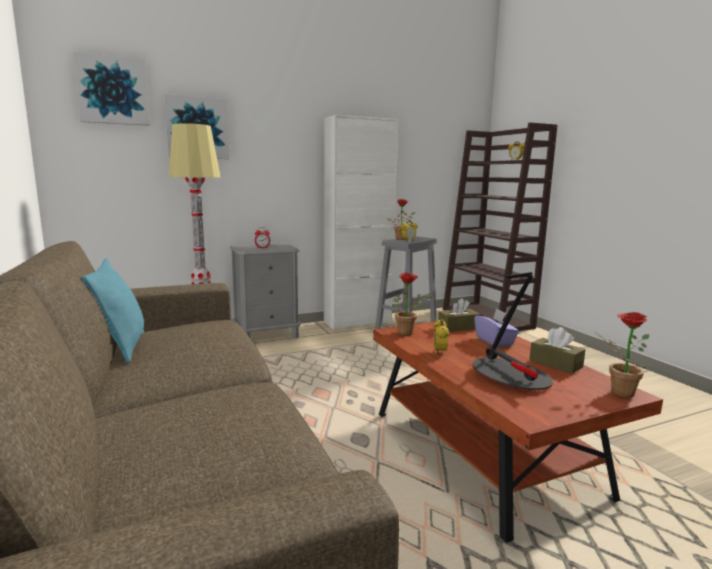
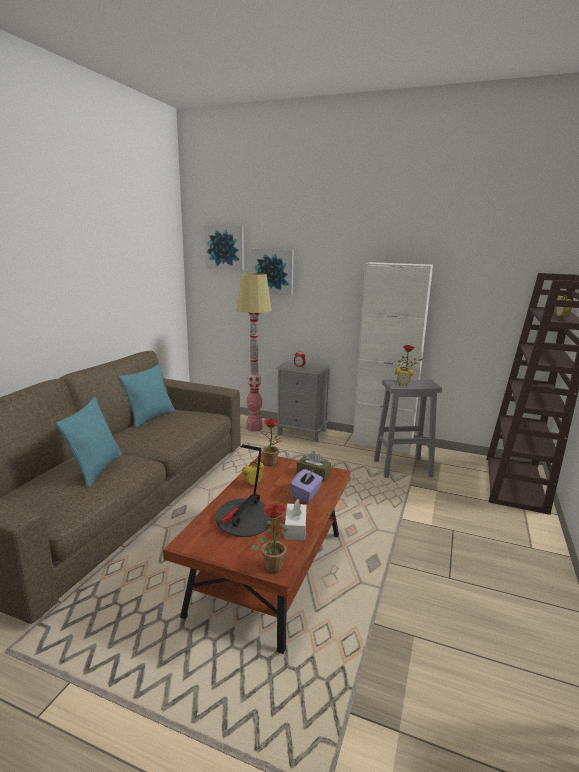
camera: 45 degrees right, 5 degrees up
brown tissue box [529,327,585,374] -> white tissue box [284,499,306,540]
none -> turquoise pillow [56,397,122,488]

